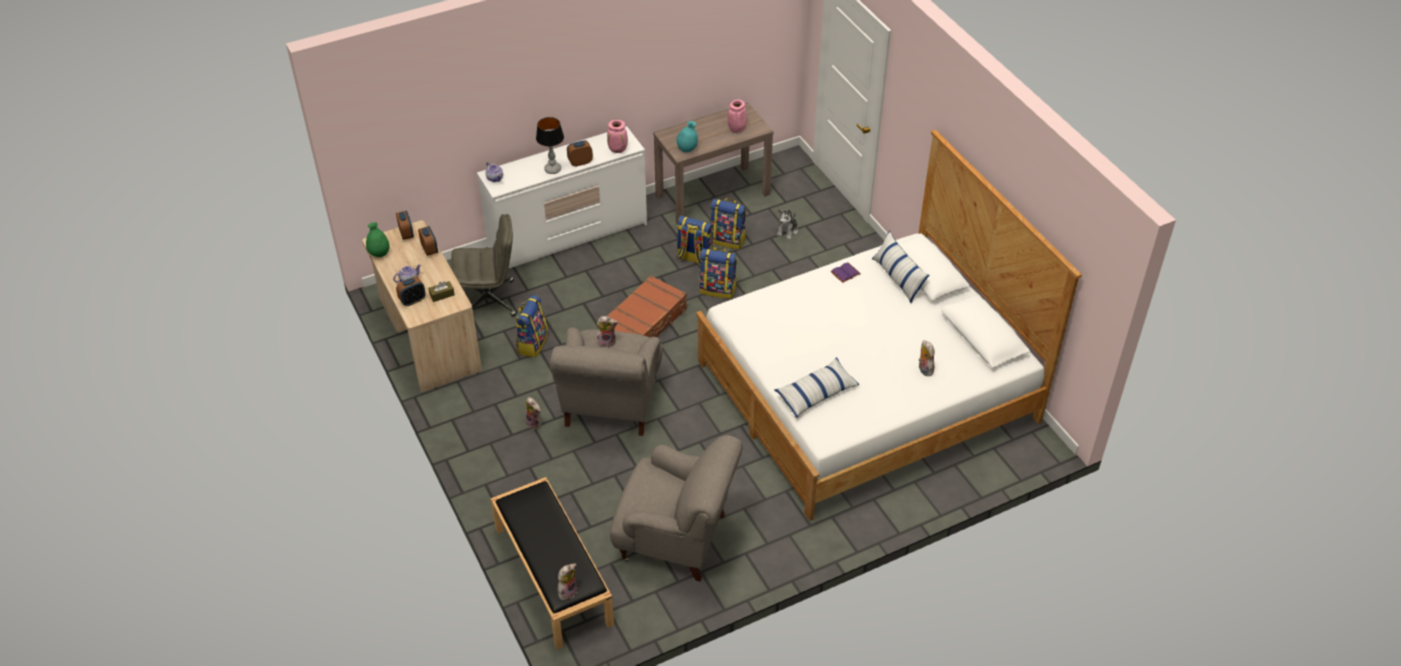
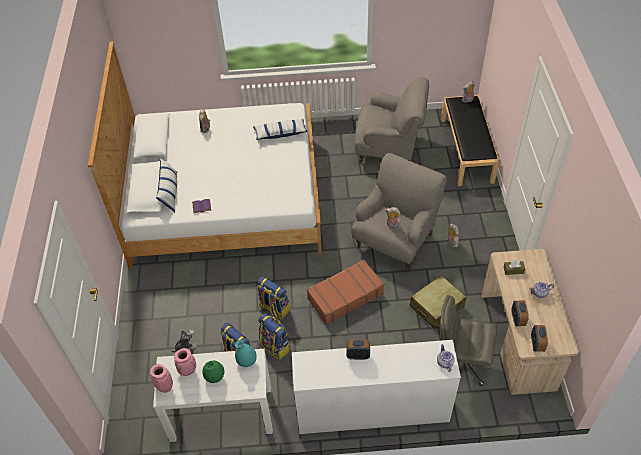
camera: 155 degrees left, 5 degrees up
green vase [366,222,389,257] -> green vase moved to [202,361,224,383]
alarm clock [396,277,426,306] -> none
backpack [515,295,548,357] -> beige suitcase [410,275,466,329]
table lamp [536,117,564,174] -> none
pink vase [607,120,628,153] -> pink vase moved to [150,364,173,393]
grey armchair [610,435,743,582] -> grey armchair turned 150 degrees clockwise [354,77,429,164]
brown console table [653,103,774,225] -> white console table [153,349,273,442]

